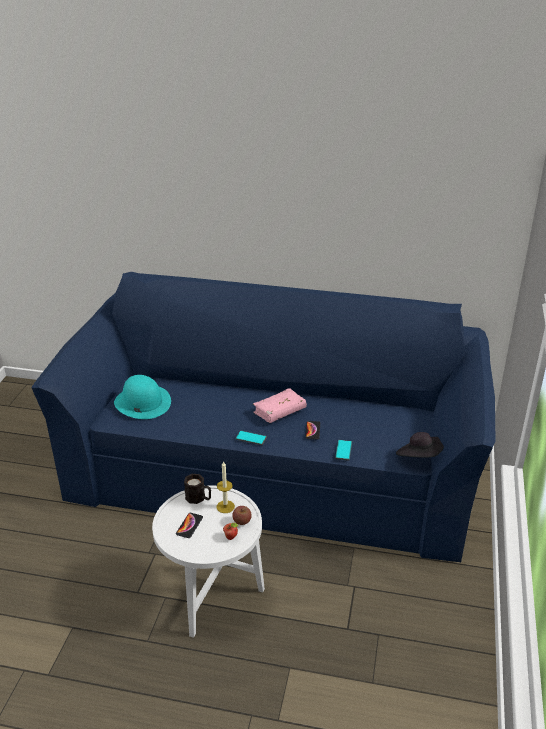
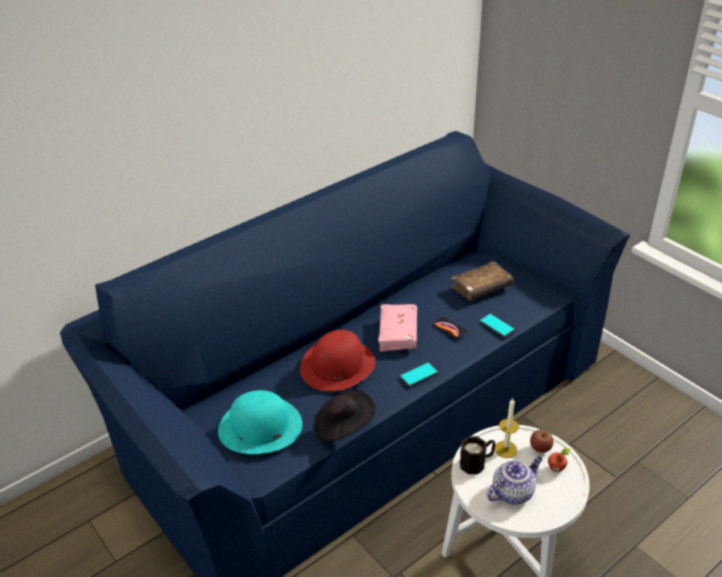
camera: 50 degrees left, 5 degrees up
phone [176,513,203,538] -> teapot [487,457,543,504]
black hat [396,432,444,457] -> black hat moved to [315,389,375,441]
none -> red hat [300,330,375,392]
none -> brown book [451,261,513,301]

